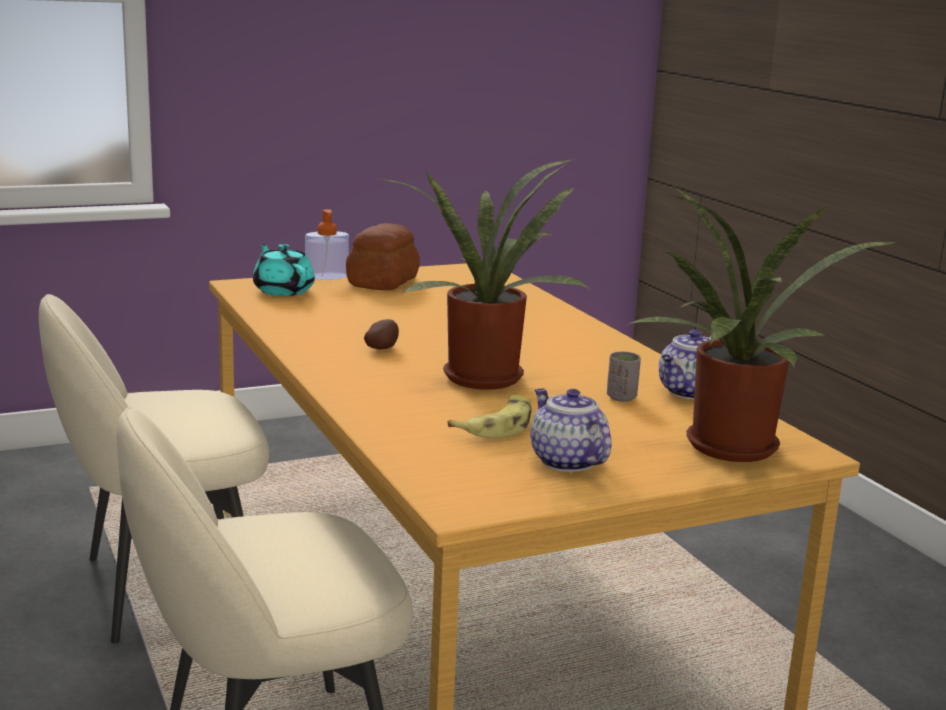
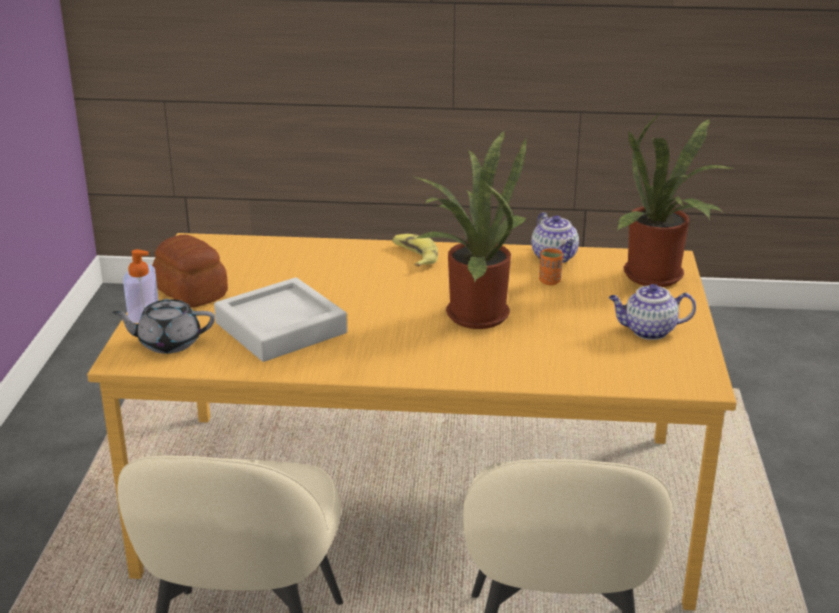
camera: 60 degrees left, 10 degrees up
turquoise teapot [253,244,315,296] -> grey teapot [112,299,215,354]
potato [364,319,399,349] -> none
banana [447,395,532,438] -> banana moved to [392,234,438,267]
grey cup [607,351,641,402] -> orange cup [539,248,563,285]
none -> grey tray [214,277,347,362]

